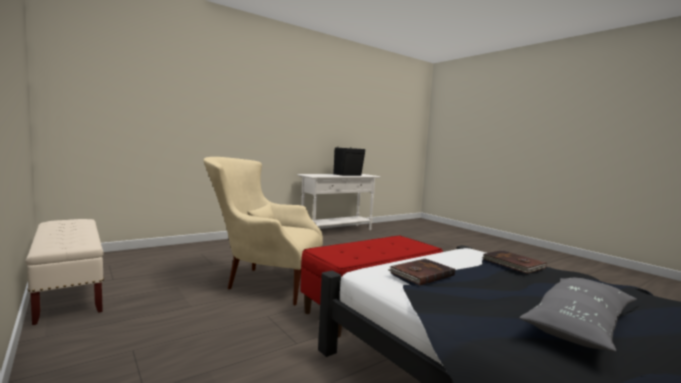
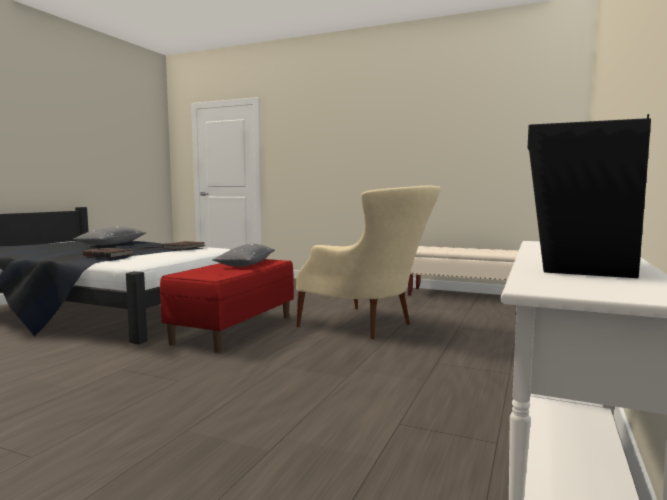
camera: 150 degrees right, 0 degrees up
beige armchair [203,157,323,305] -> beige armchair turned 60 degrees clockwise [296,186,441,339]
none -> grey pillow [212,244,275,267]

